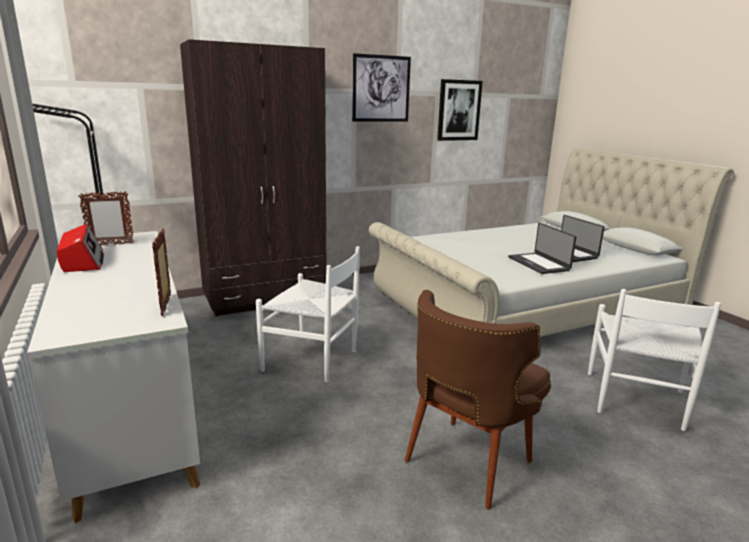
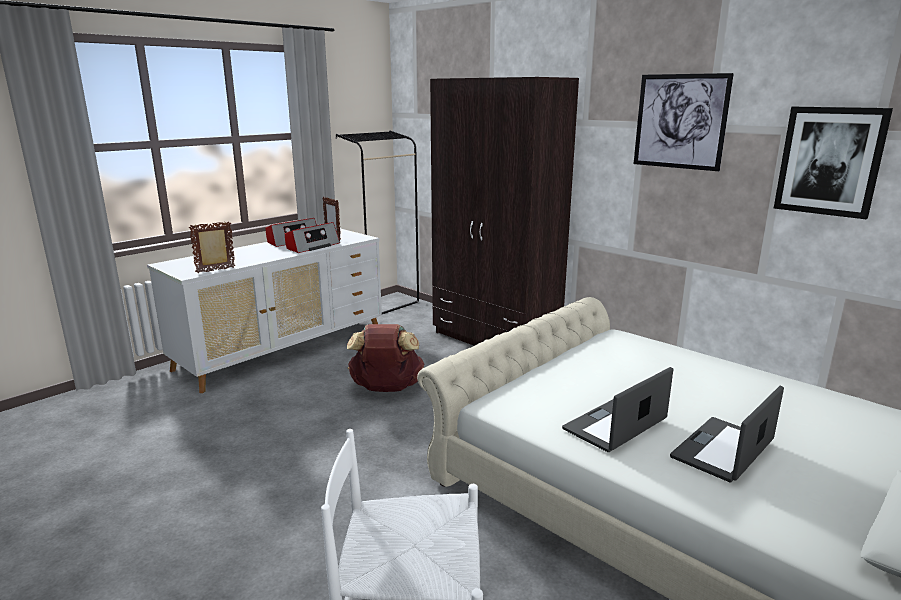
camera: 70 degrees right, 0 degrees up
white chair [256,246,360,382] -> brown backpack [347,324,424,392]
brown chair [405,290,551,510] -> none
none -> radio [285,222,340,253]

